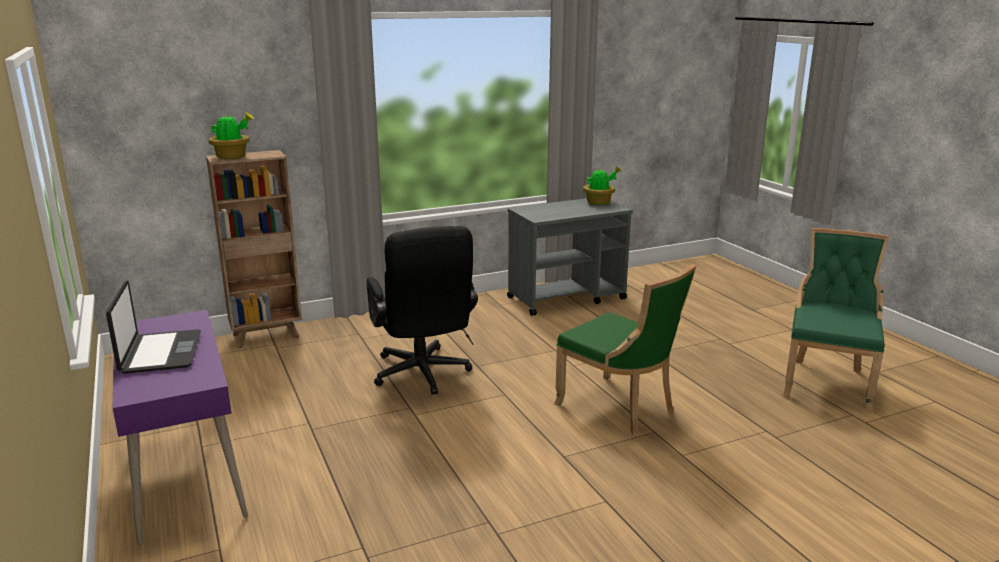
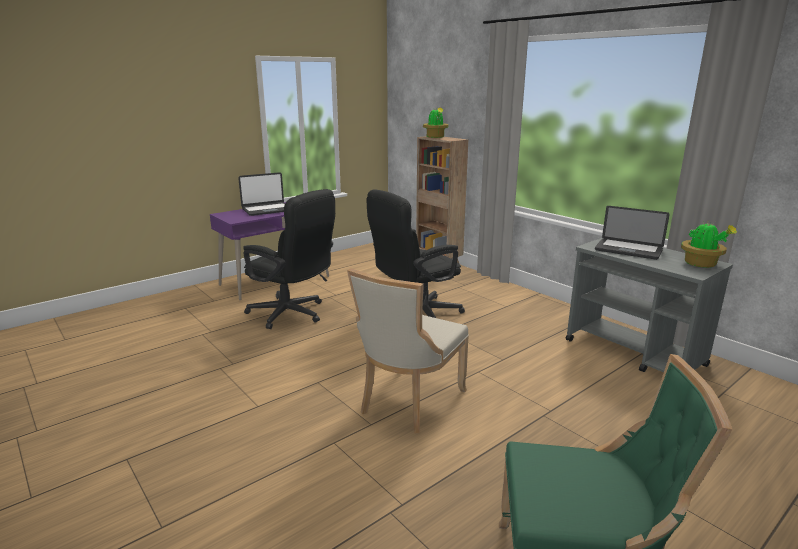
camera: 75 degrees right, 0 degrees up
green chair [554,264,697,435] -> beige chair [347,268,469,433]
none -> black office chair [243,189,335,329]
none -> laptop [595,206,670,260]

